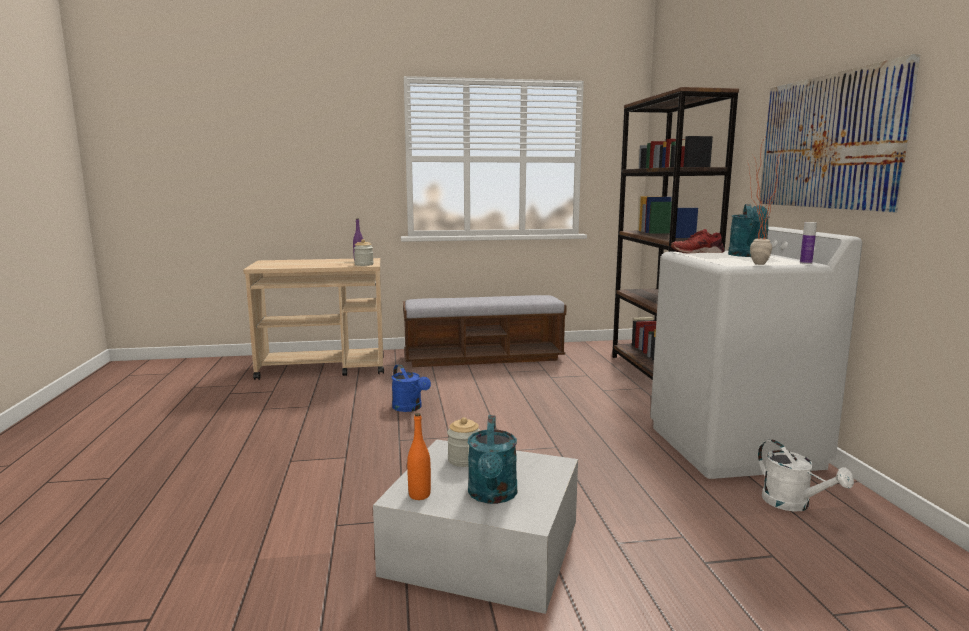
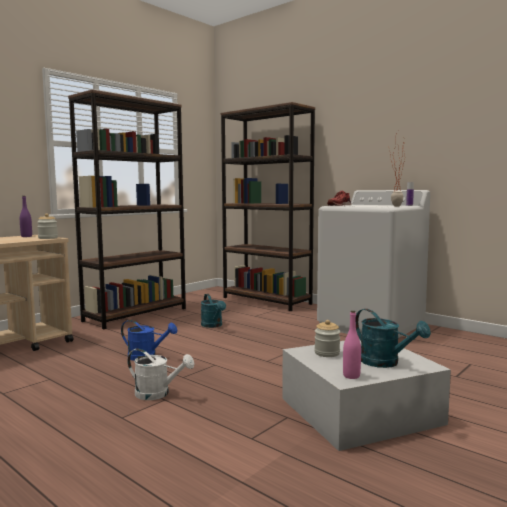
camera: 40 degrees left, 5 degrees down
bench [403,295,567,367] -> brown bookcase [68,89,186,329]
orange bottle [407,413,431,500] -> pink bottle [343,311,361,379]
turquoise watering can [728,204,769,257] -> turquoise watering can moved to [201,294,226,328]
white watering can [758,439,854,512] -> white watering can moved to [127,348,195,400]
picture [759,54,920,212] -> none

